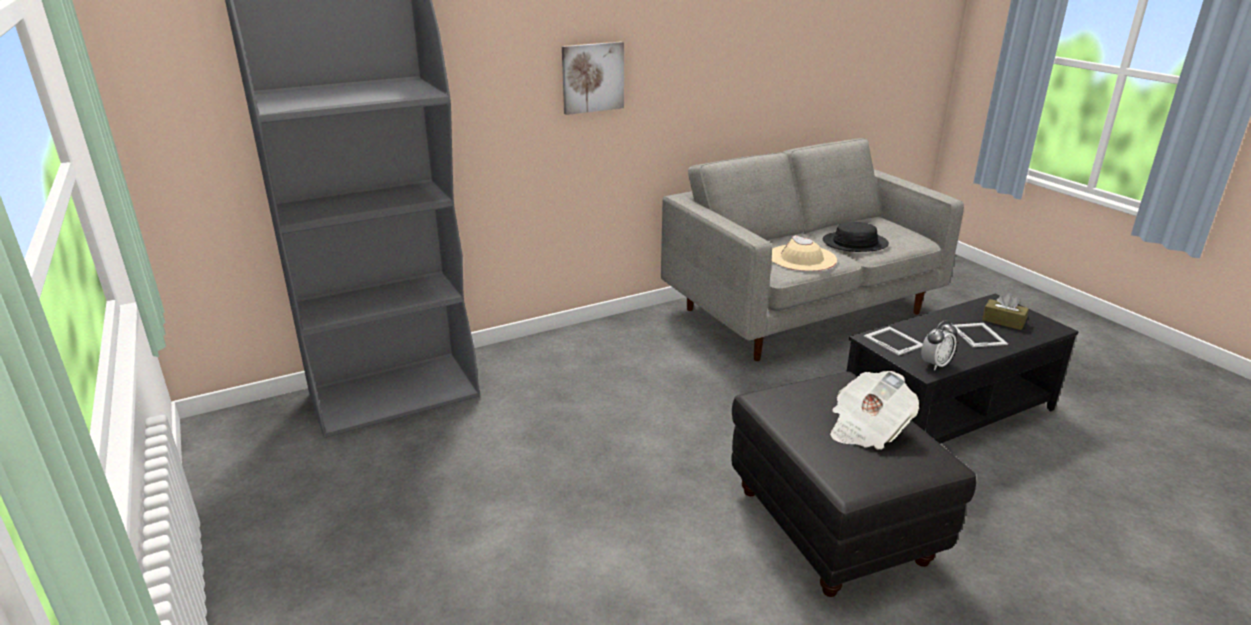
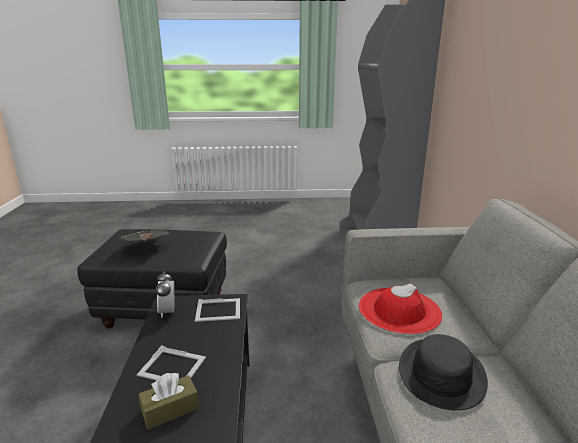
camera: 115 degrees right, 5 degrees down
picture [562,42,624,115] -> none
beige hat [772,235,837,271] -> red hat [359,284,442,334]

